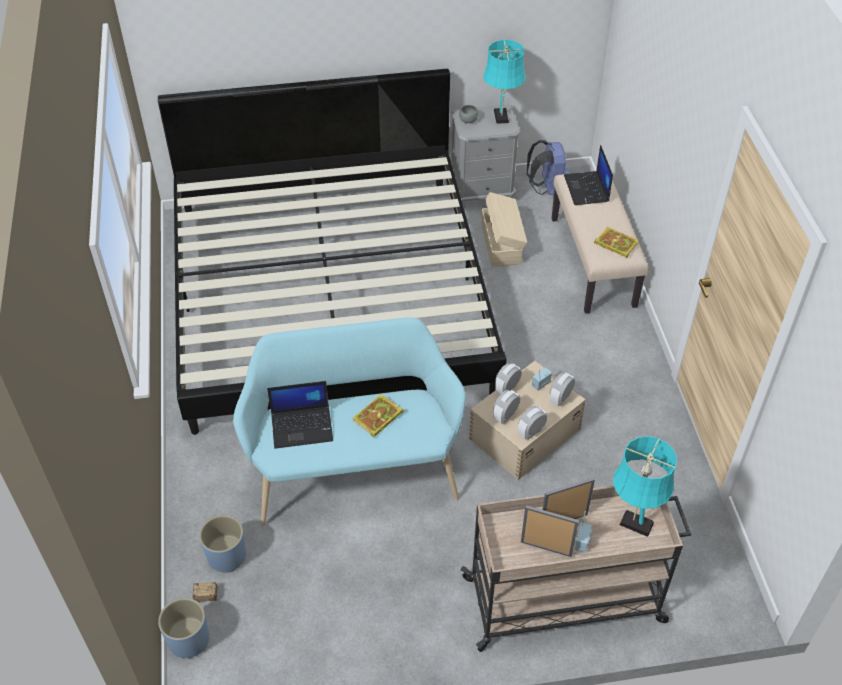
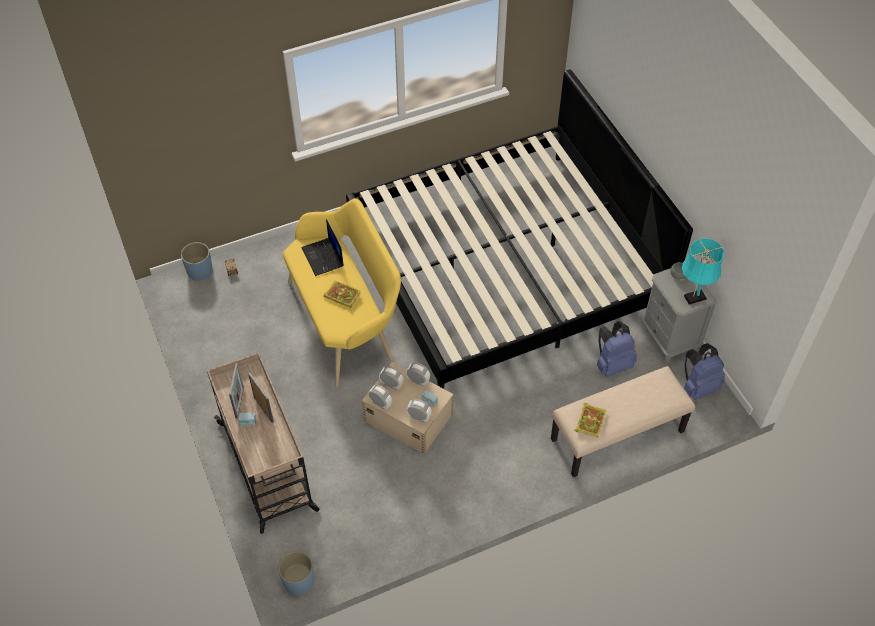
camera: 75 degrees right, 5 degrees up
blue planter [199,515,246,573] -> blue planter moved to [278,551,314,595]
turquoise bench [233,317,466,526] -> yellow bench [283,198,401,387]
beige storage box [481,192,527,267] -> blue backpack [597,321,637,377]
laptop [564,145,613,205] -> none
turquoise table lamp [613,436,677,537] -> none

